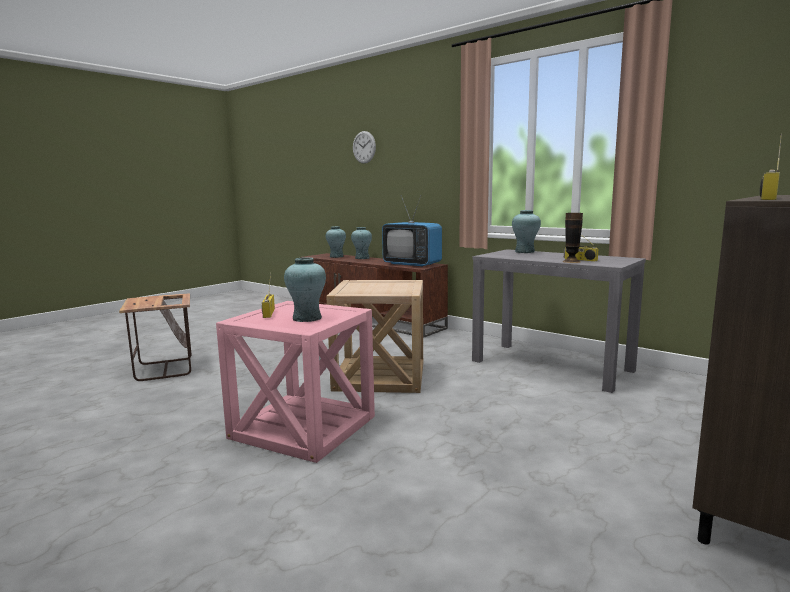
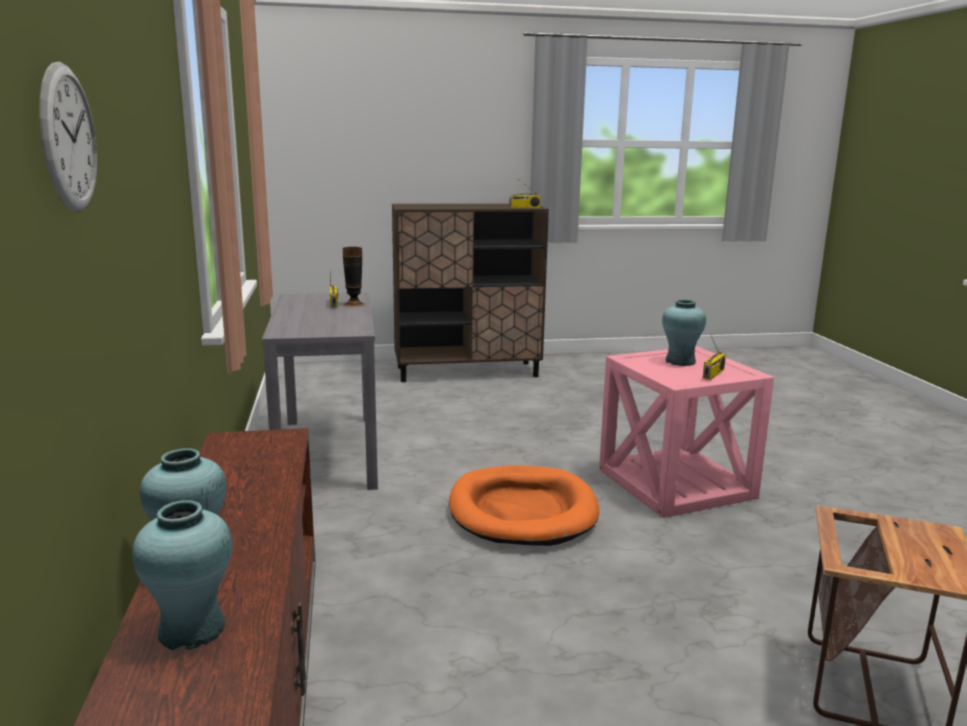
camera: 140 degrees left, 5 degrees up
beige side table [326,280,423,393] -> orange dog bed [449,465,599,546]
television [382,196,442,267] -> none
turquoise vase [512,210,541,253] -> none

